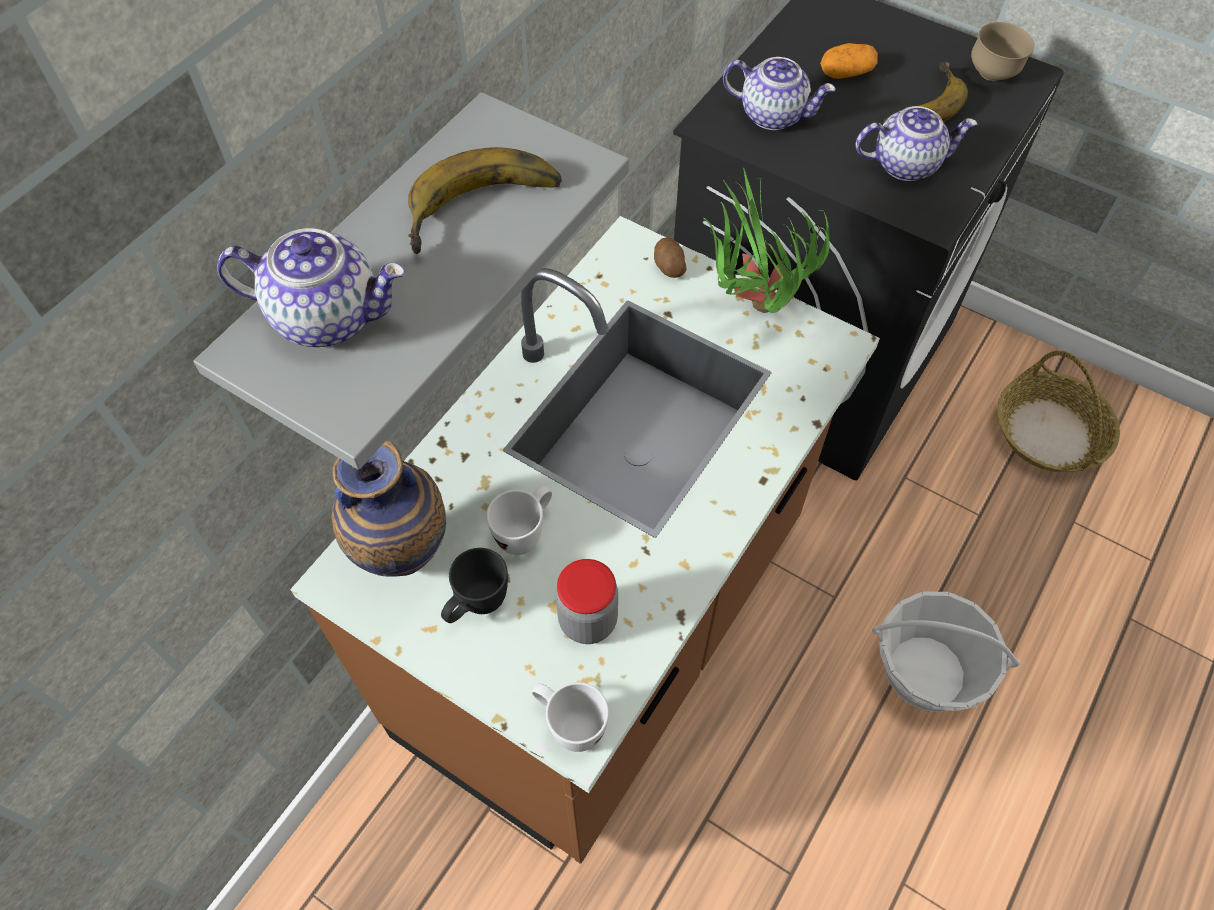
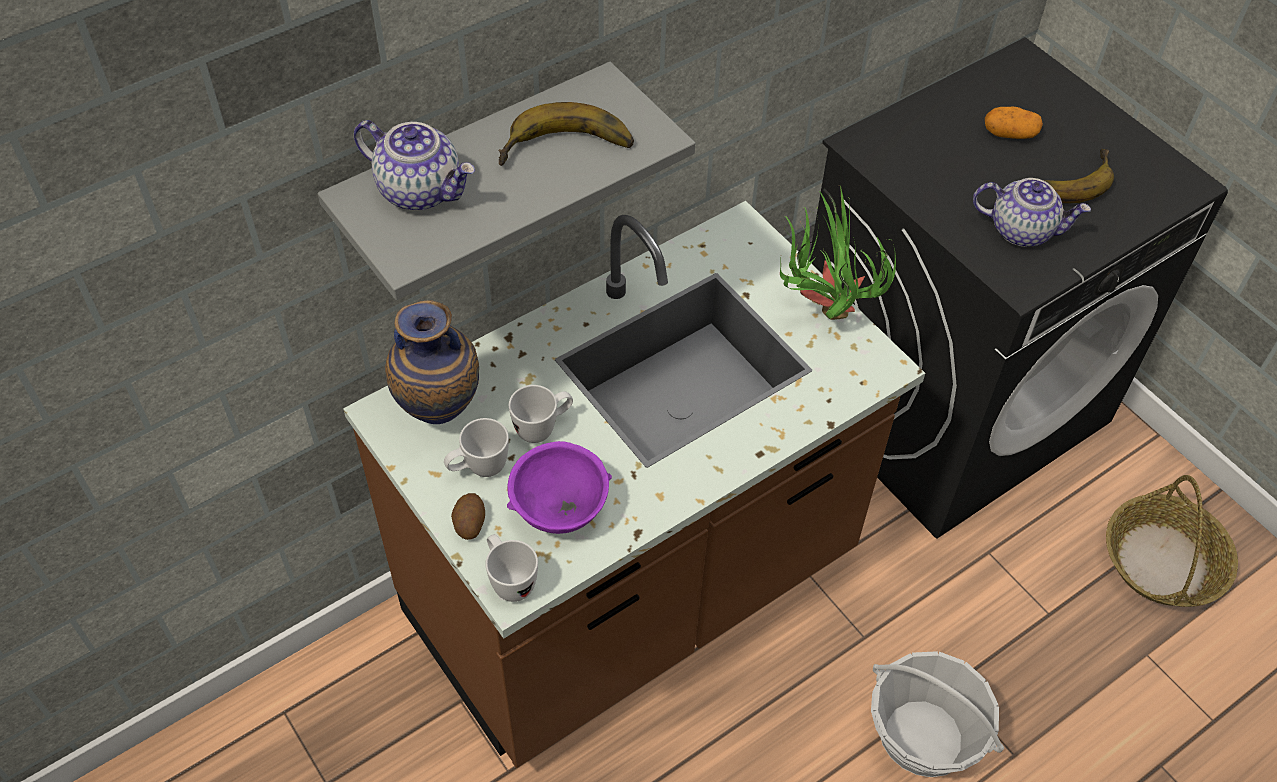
camera: 20 degrees right, 5 degrees down
black mug [441,548,508,623] -> white mug [444,418,509,477]
jar [556,559,618,644] -> purple bowl [507,441,612,534]
potato [654,237,687,278] -> potato moved to [451,493,485,540]
teapot [723,57,836,130] -> none
brown bowl [971,22,1034,81] -> none

